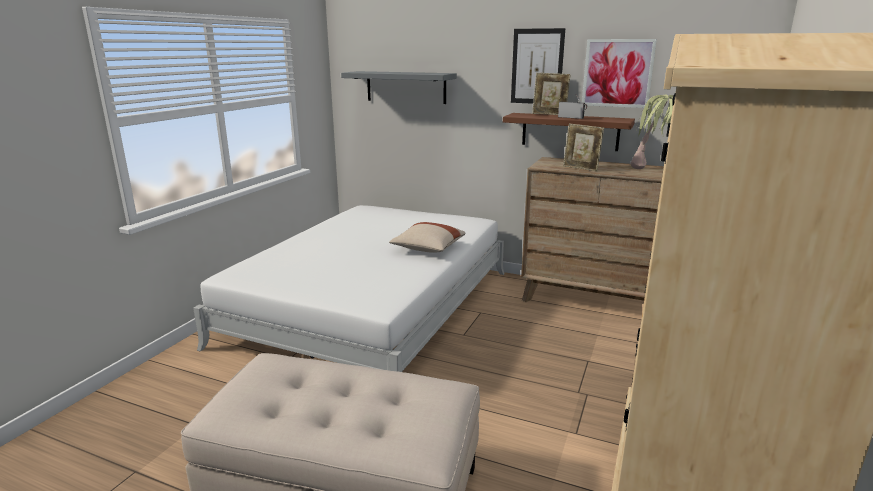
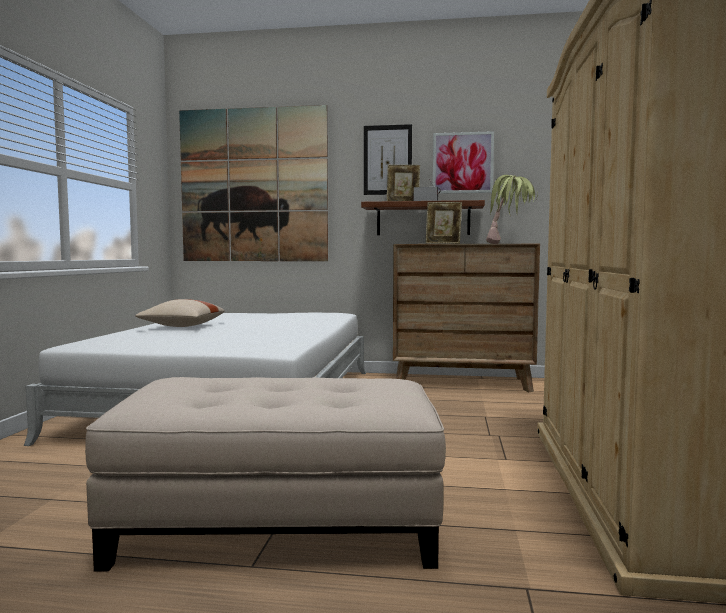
camera: 15 degrees left, 15 degrees down
grey shelf [341,71,457,104] -> picture [179,105,328,261]
beige pillow [389,222,466,253] -> beige pillow moved to [135,299,225,327]

